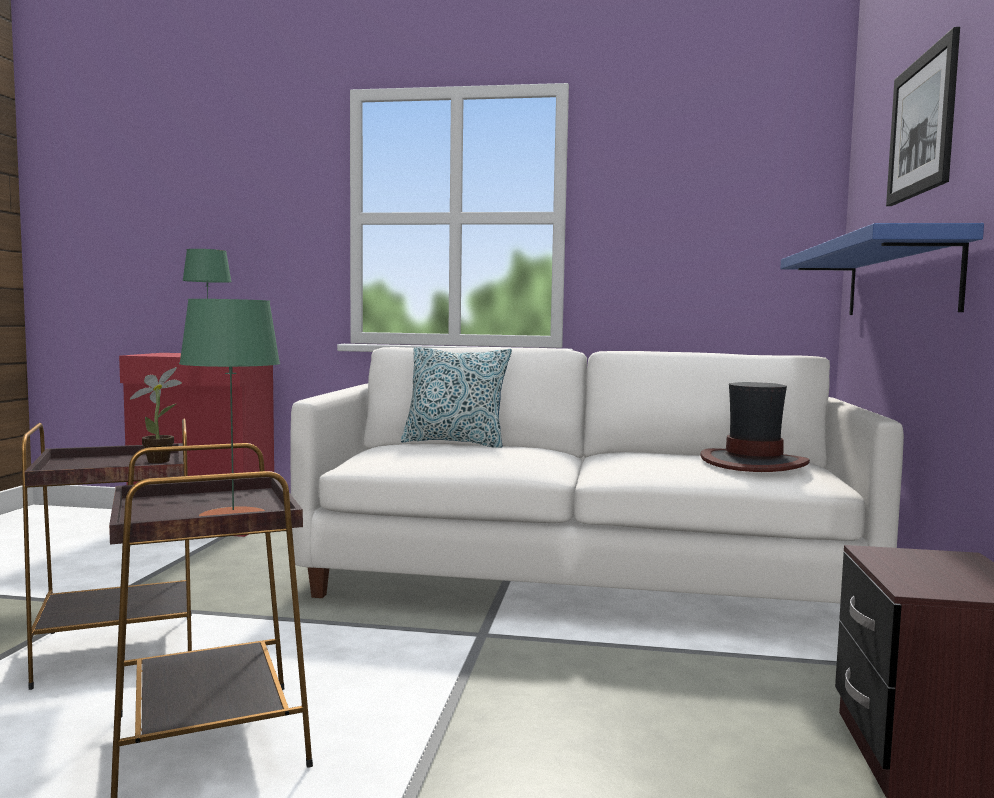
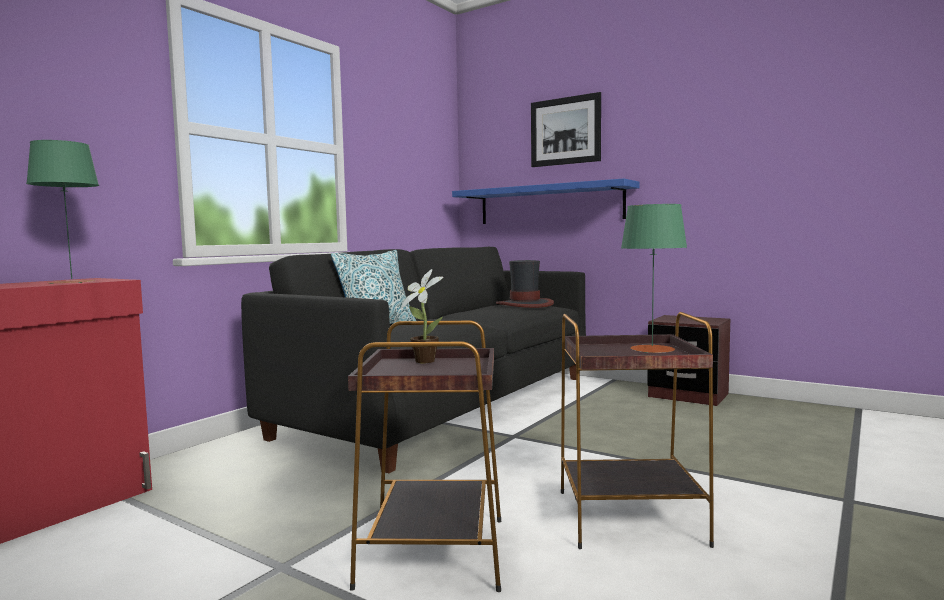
camera: 65 degrees left, 0 degrees up
white sofa [290,347,904,603] -> black sofa [241,247,586,473]

